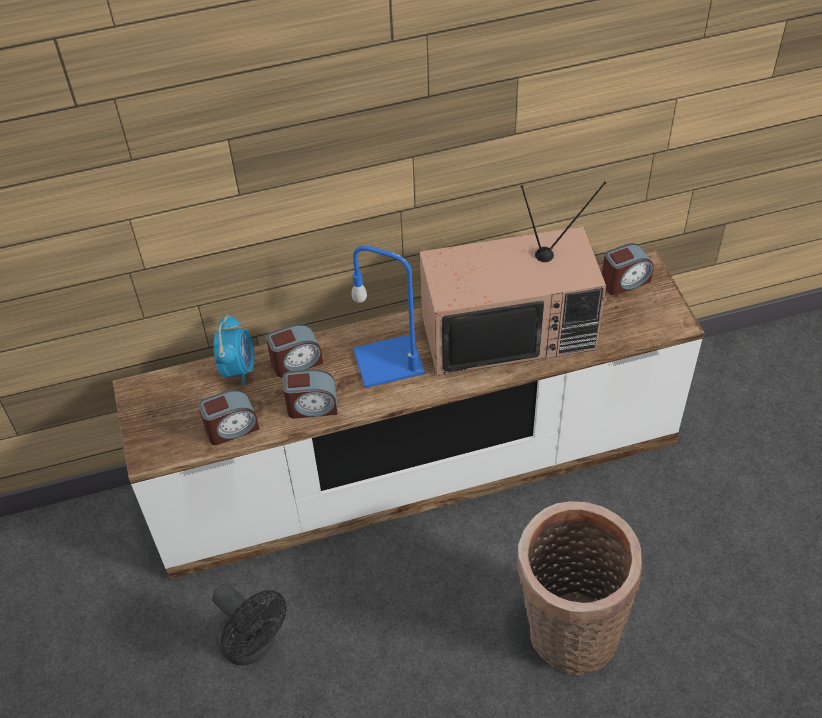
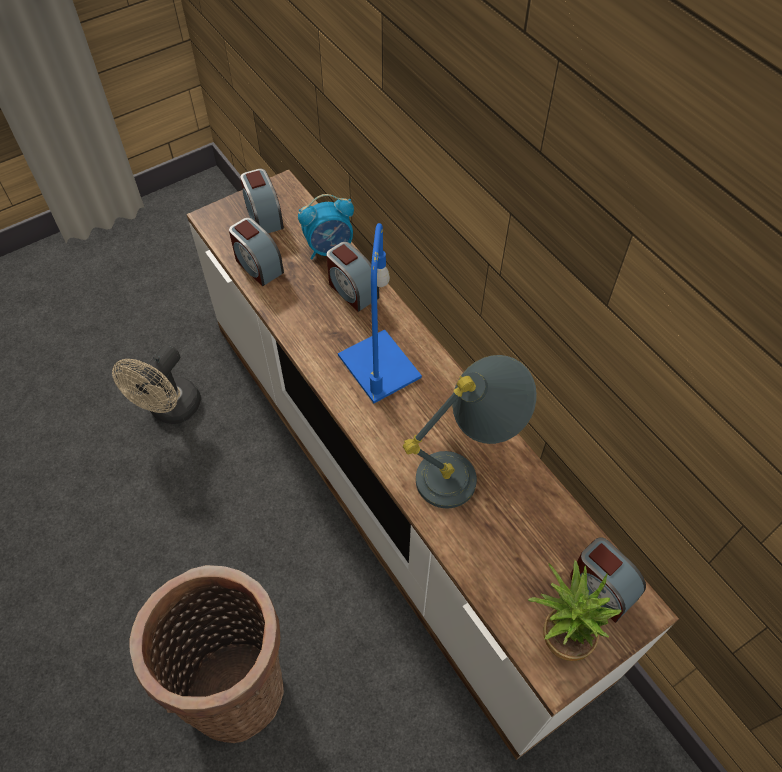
camera: 70 degrees right, 5 degrees up
black fan [212,583,287,666] -> beige fan [112,345,201,424]
alarm clock [283,369,338,419] -> alarm clock moved to [240,169,284,233]
television [419,181,606,376] -> grey table lamp [403,355,537,508]
none -> potted plant [528,560,622,661]

